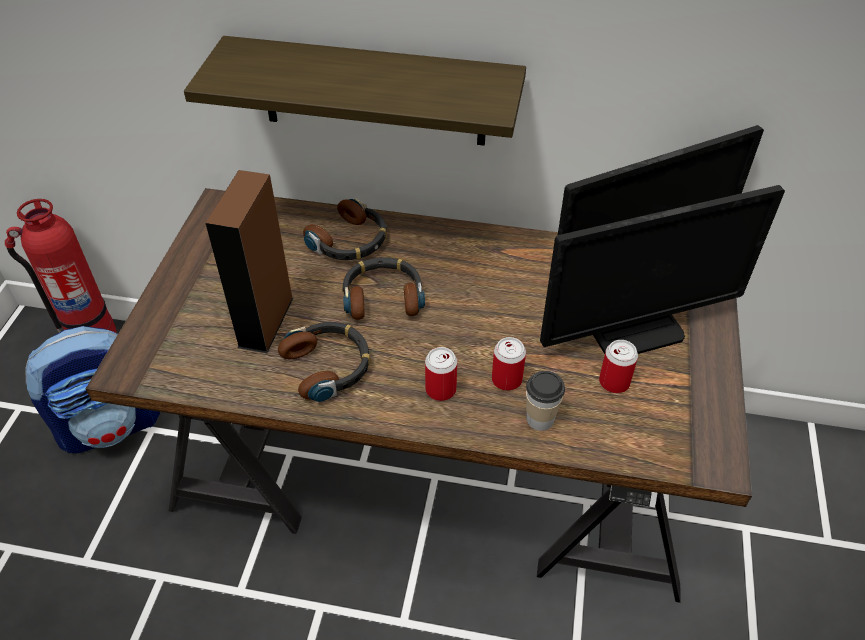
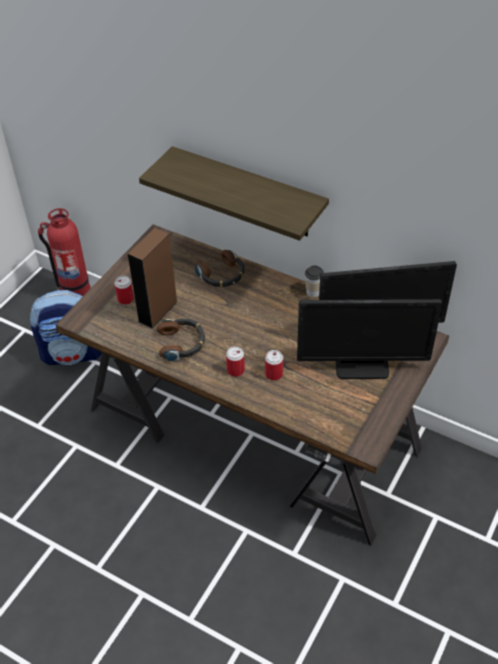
camera: 20 degrees right, 0 degrees up
headphones [342,257,425,320] -> none
cup [526,371,565,431] -> cup moved to [305,265,324,297]
can [599,340,638,393] -> can moved to [115,276,134,305]

